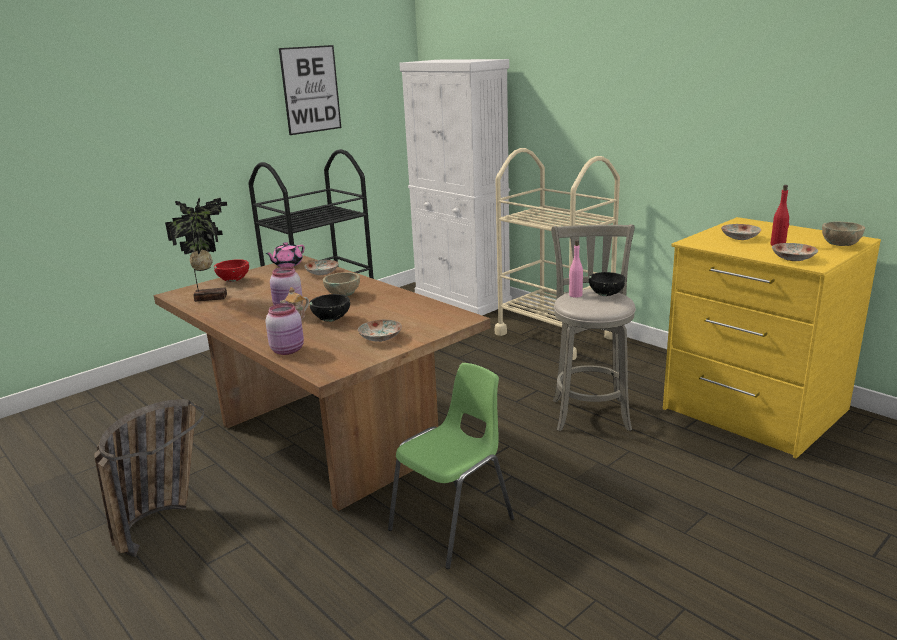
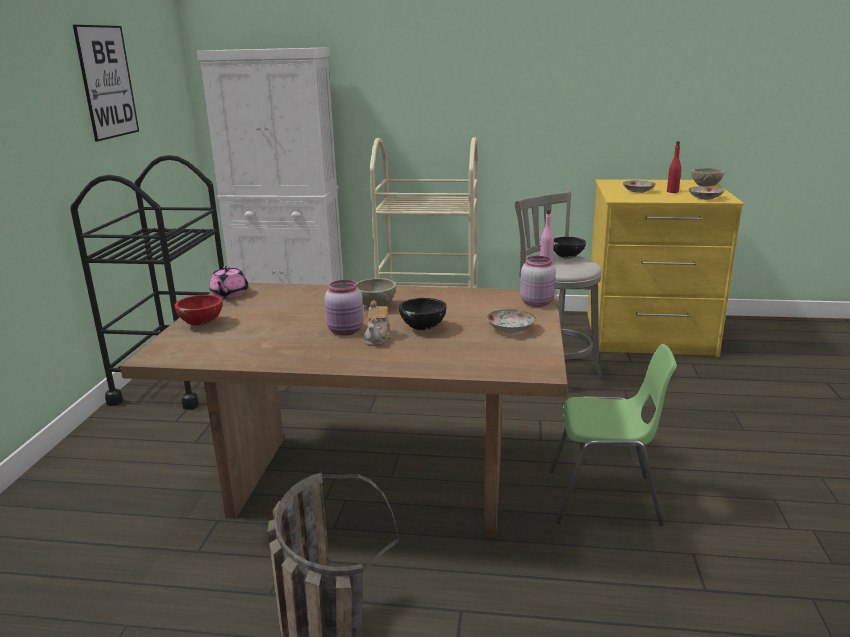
camera: 40 degrees left, 0 degrees up
potted plant [165,197,227,302] -> none
pink jar [265,303,304,355] -> pink jar moved to [520,256,556,307]
plate [304,260,339,275] -> none
green chair [388,363,514,569] -> green chair turned 90 degrees clockwise [550,344,677,526]

